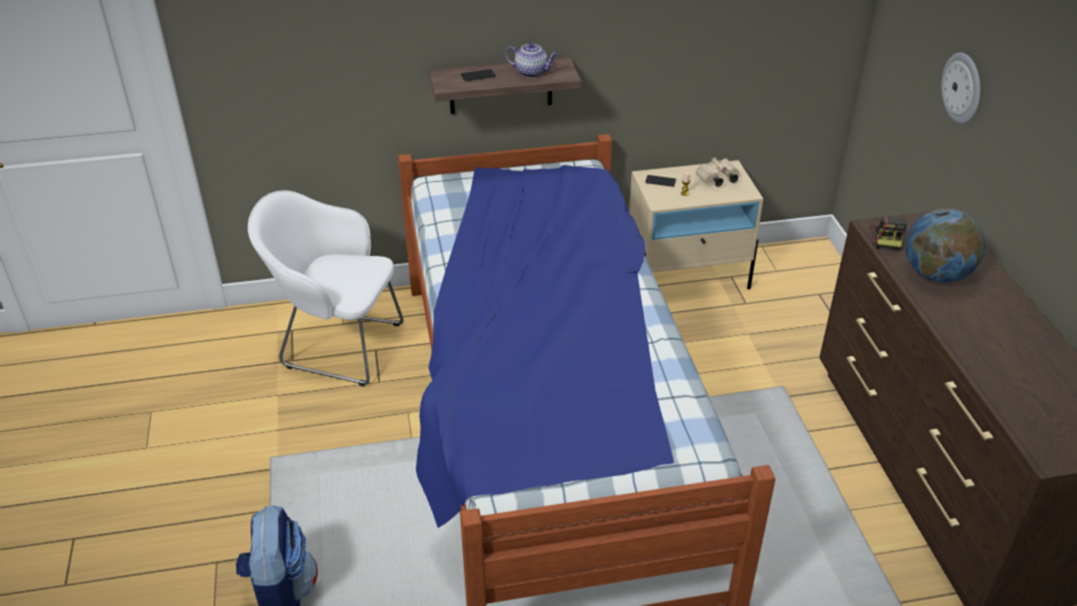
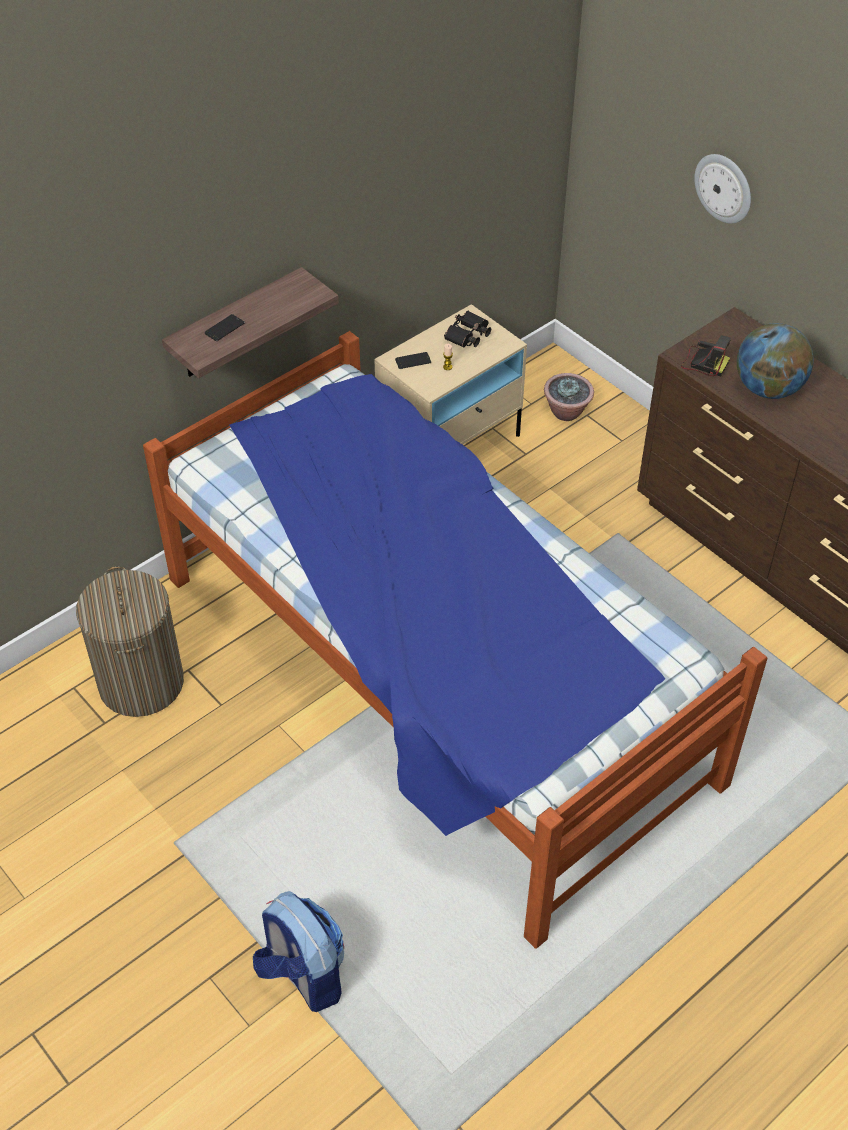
camera: 30 degrees left, 10 degrees up
white armchair [248,190,404,386] -> laundry basket [76,566,184,717]
teapot [505,43,558,78] -> none
beige binoculars [696,157,740,187] -> black binoculars [444,311,491,347]
camera [870,216,907,251] -> camera turned 45 degrees counterclockwise [681,335,731,376]
none -> potted plant [544,373,594,421]

